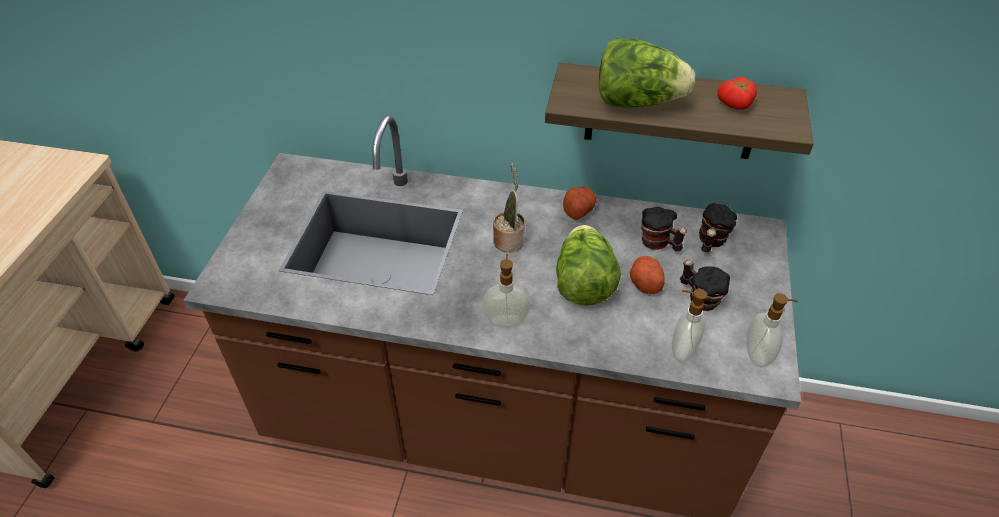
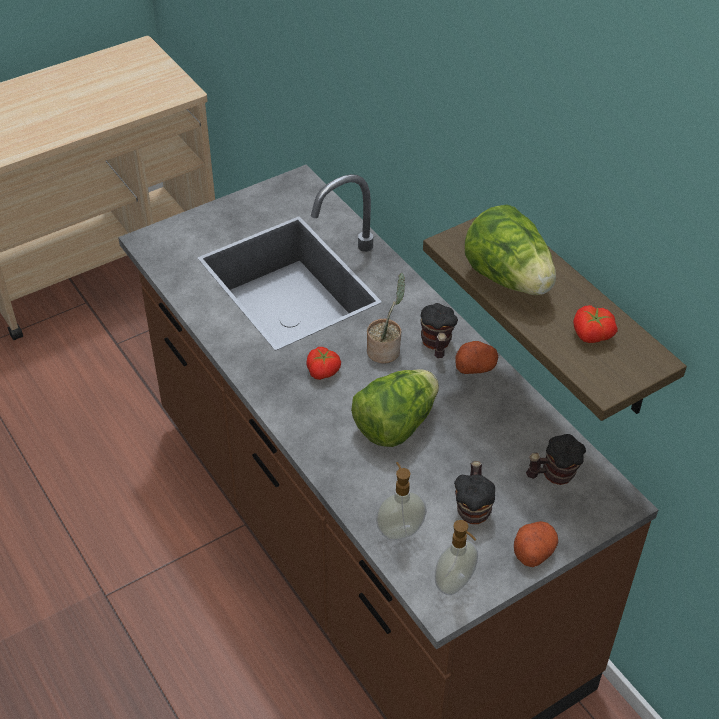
camera: 45 degrees right, 0 degrees up
soap dispenser [482,254,530,327] -> none
potato [630,256,665,294] -> potato moved to [514,521,558,567]
mug [641,207,687,251] -> mug moved to [421,303,458,358]
none -> tomato [306,347,341,380]

